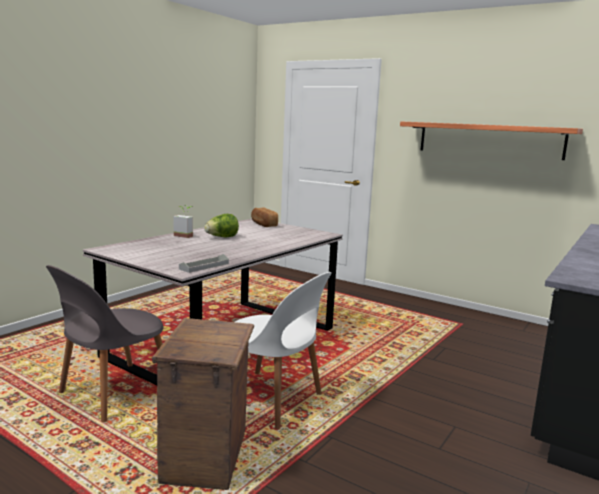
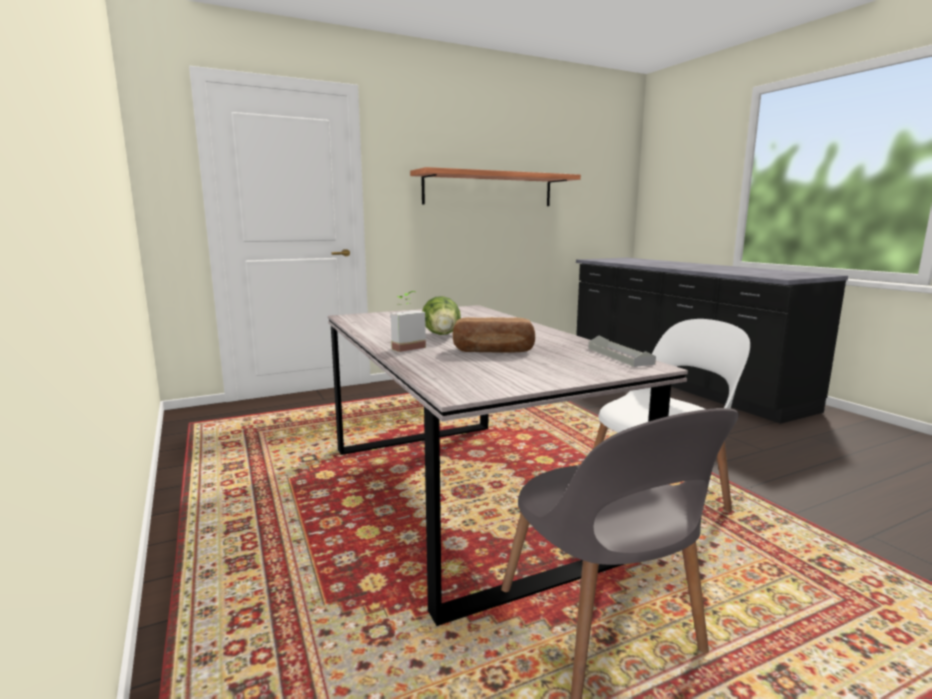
camera: 60 degrees left, 0 degrees up
crate [152,318,254,490] -> none
bread [251,208,278,227] -> bread moved to [453,317,535,353]

